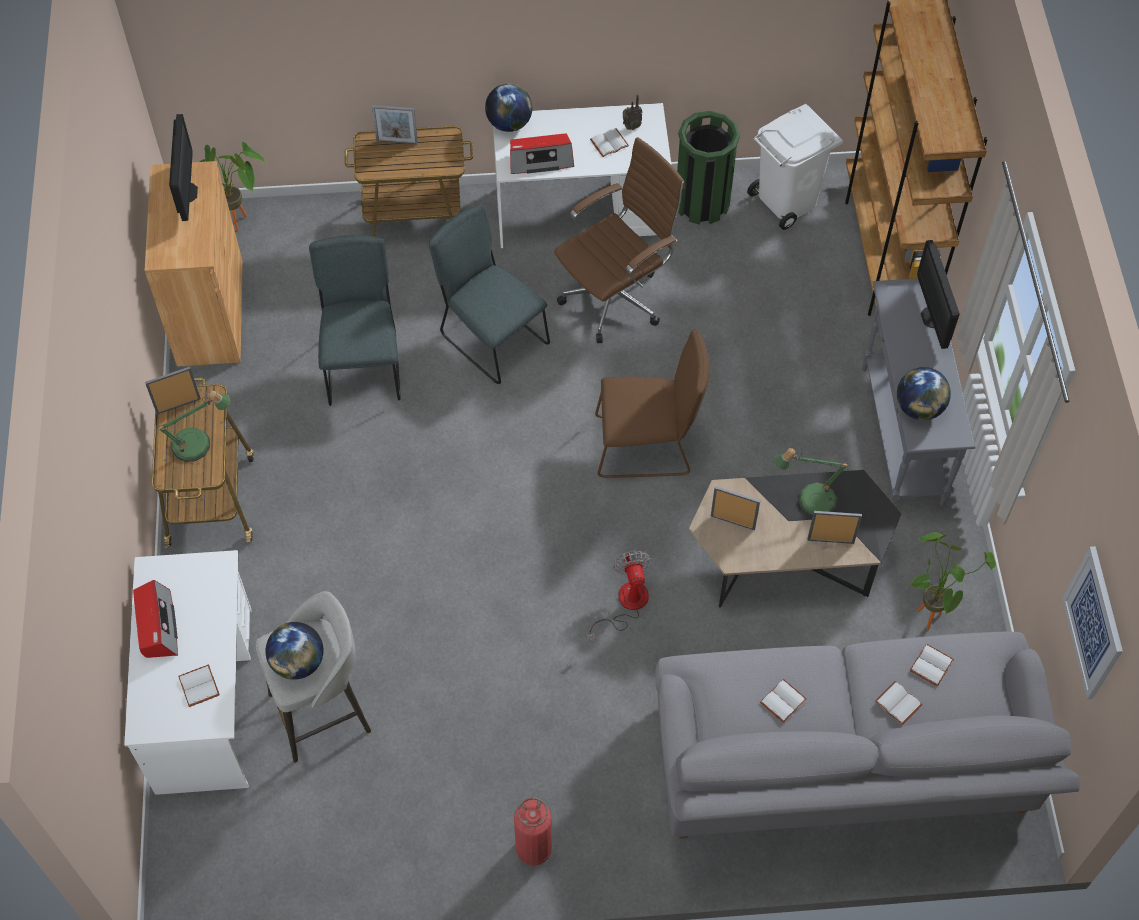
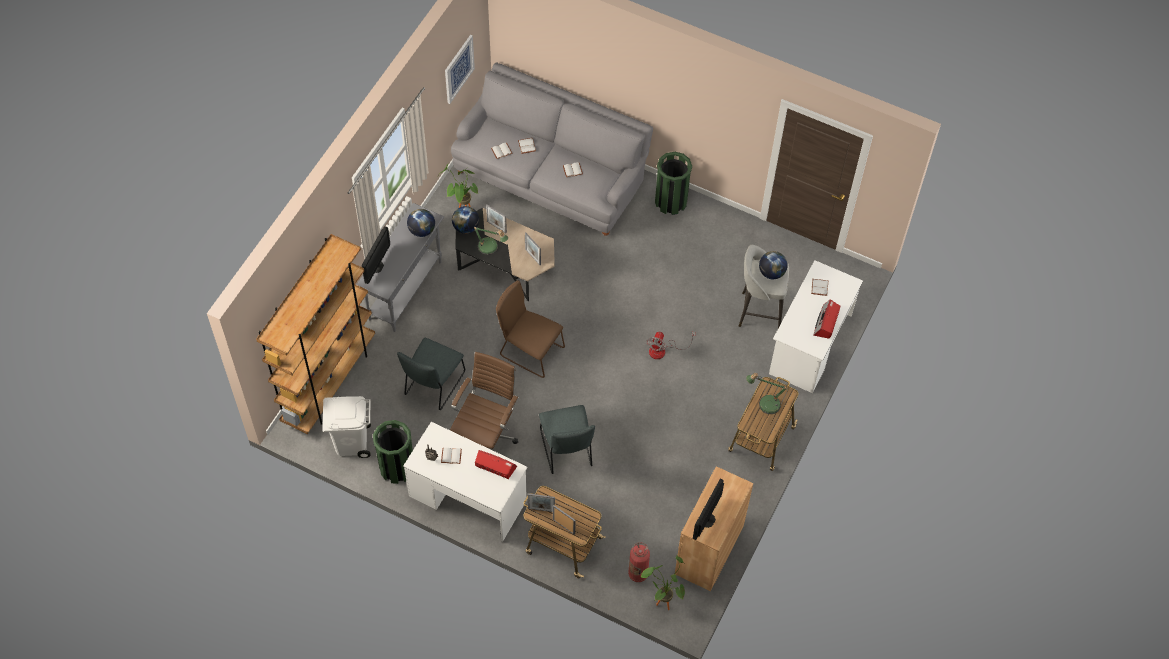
camera: 150 degrees left, 0 degrees up
picture frame [145,367,201,414] -> picture frame moved to [528,493,555,512]
grey chair [309,235,401,406] -> grey chair moved to [397,338,465,410]
globe [485,83,532,132] -> globe moved to [452,206,479,234]
fire extinguisher [514,797,552,866] -> fire extinguisher moved to [628,542,650,582]
brown office chair [554,137,685,343] -> brown office chair turned 120 degrees clockwise [450,352,519,449]
fan [587,551,651,640] -> fan moved to [646,332,696,359]
none -> green trash can [655,152,692,215]

